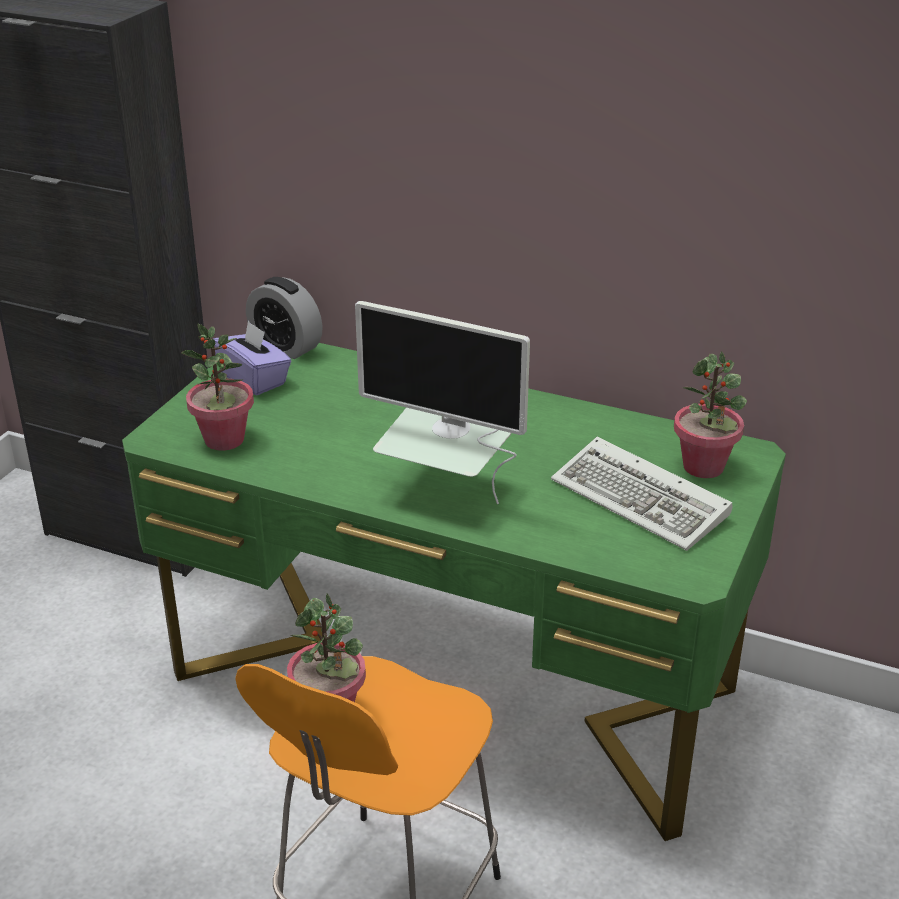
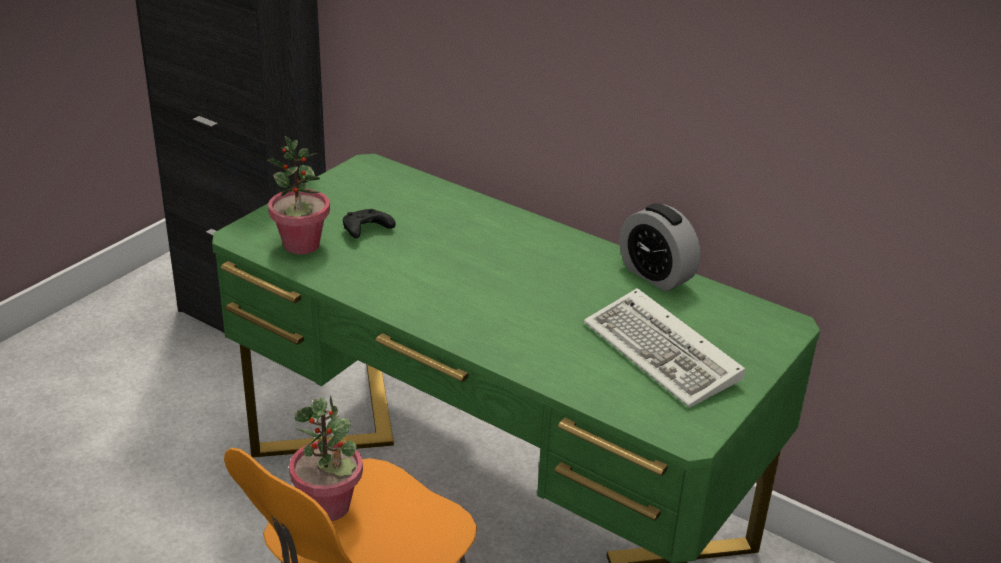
camera: 10 degrees right, 0 degrees up
purple tissue box [213,321,291,395] -> none
alarm clock [246,277,323,359] -> alarm clock moved to [620,203,701,291]
monitor [355,301,530,504] -> none
potted plant [674,351,747,478] -> none
none -> black game controller [343,209,396,238]

